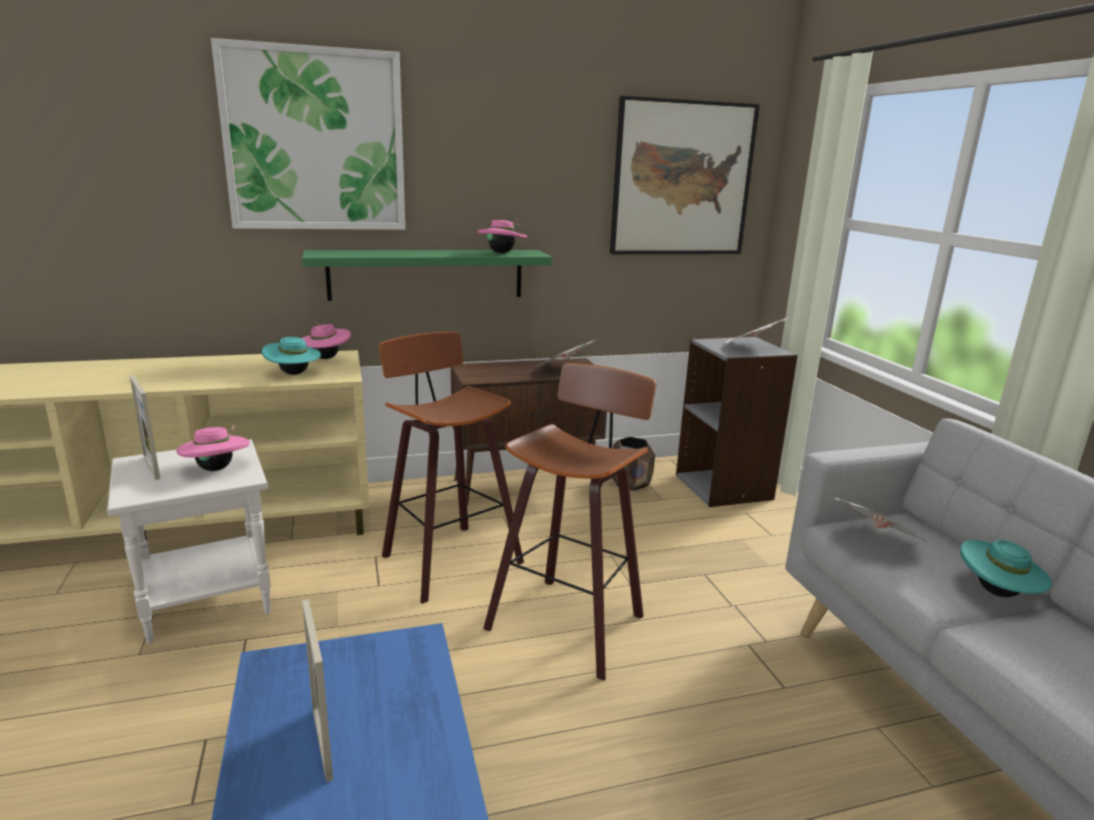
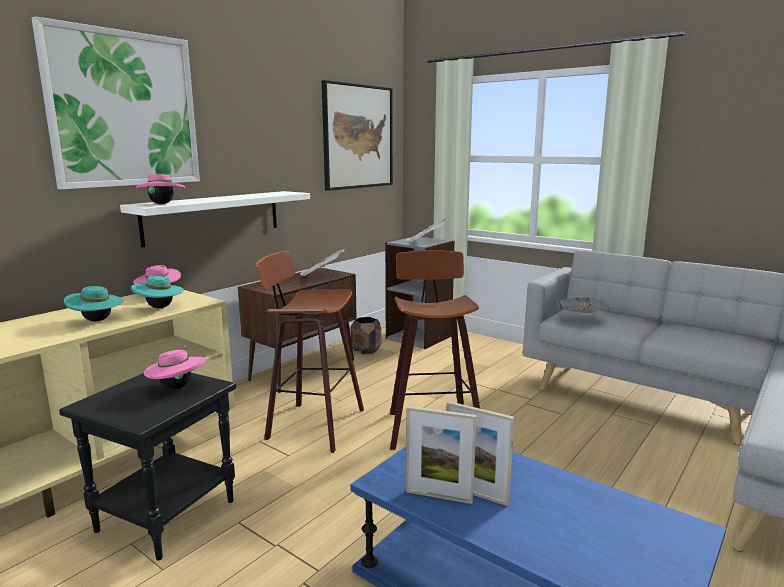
camera: 35 degrees left, 5 degrees down
white side table [107,439,271,643] -> black side table [59,373,236,560]
picture frame [130,376,160,480] -> picture frame moved to [406,406,477,504]
green shelf [302,250,552,301] -> white shelf [120,191,310,247]
pink hat [477,220,527,253] -> pink hat moved to [136,173,185,204]
turquoise hat [960,540,1052,597] -> turquoise hat moved to [64,286,123,321]

